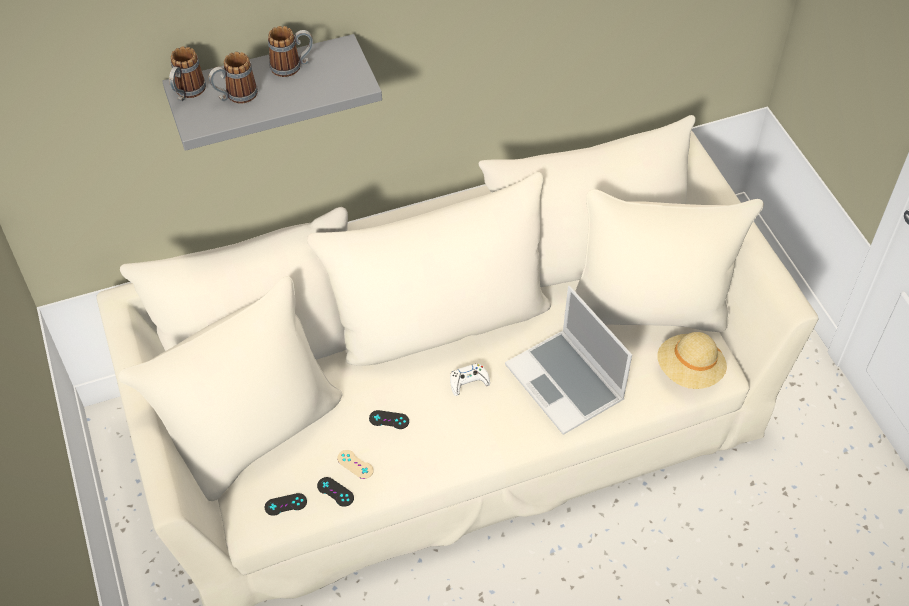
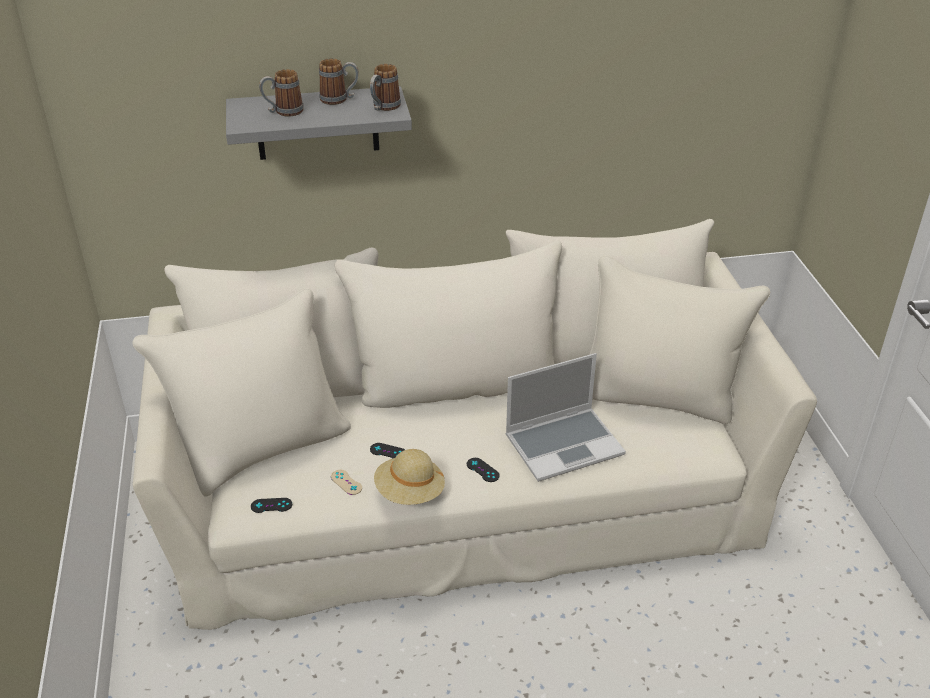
camera: 10 degrees right, 15 degrees down
mug [169,46,206,101] -> mug moved to [370,64,401,111]
black game controller [317,477,354,507] -> black game controller moved to [467,458,500,482]
white game controller [450,364,490,396] -> none
laptop [505,286,632,435] -> laptop turned 90 degrees counterclockwise [505,353,626,482]
beige hat [657,332,727,389] -> beige hat moved to [374,449,445,505]

